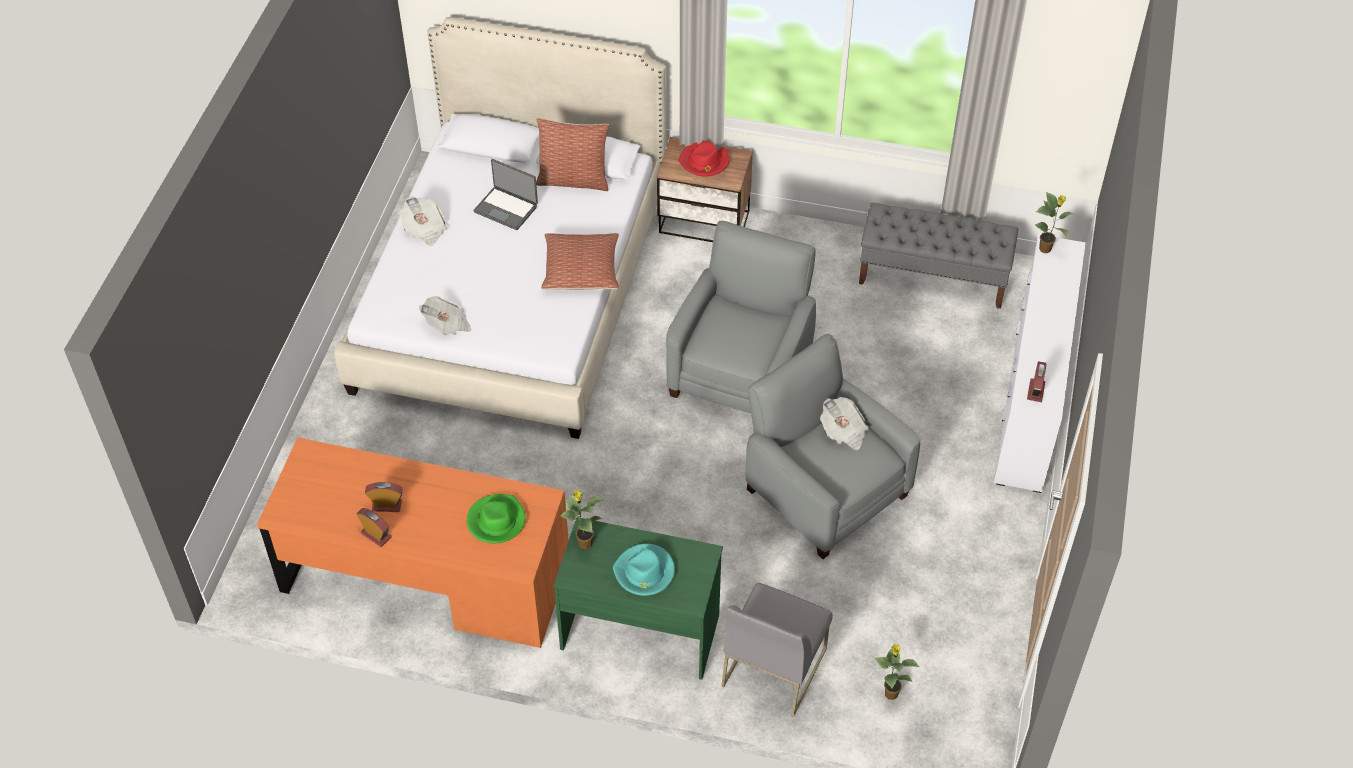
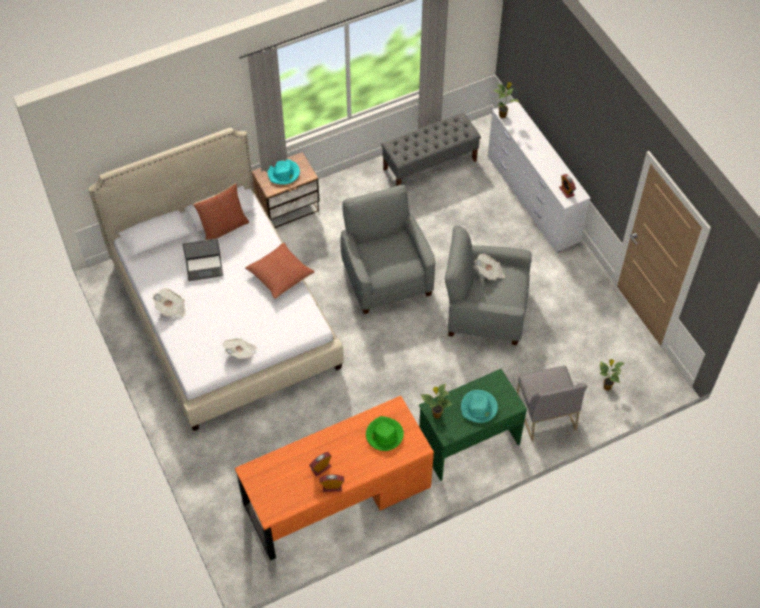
camera: 40 degrees left, 5 degrees up
red hat [679,141,730,177] -> turquoise hat [268,159,300,185]

